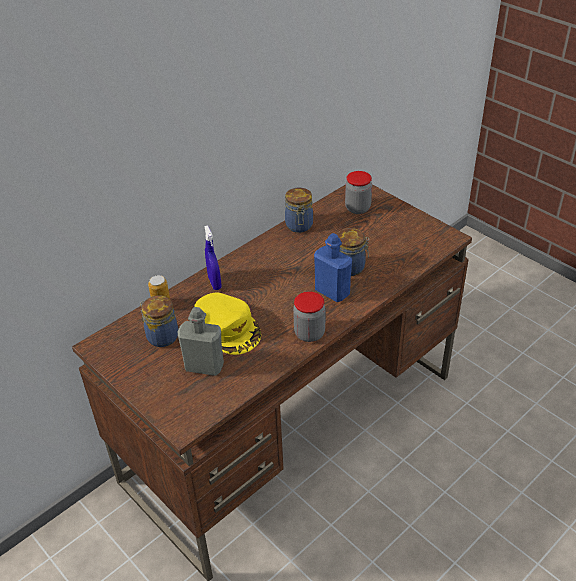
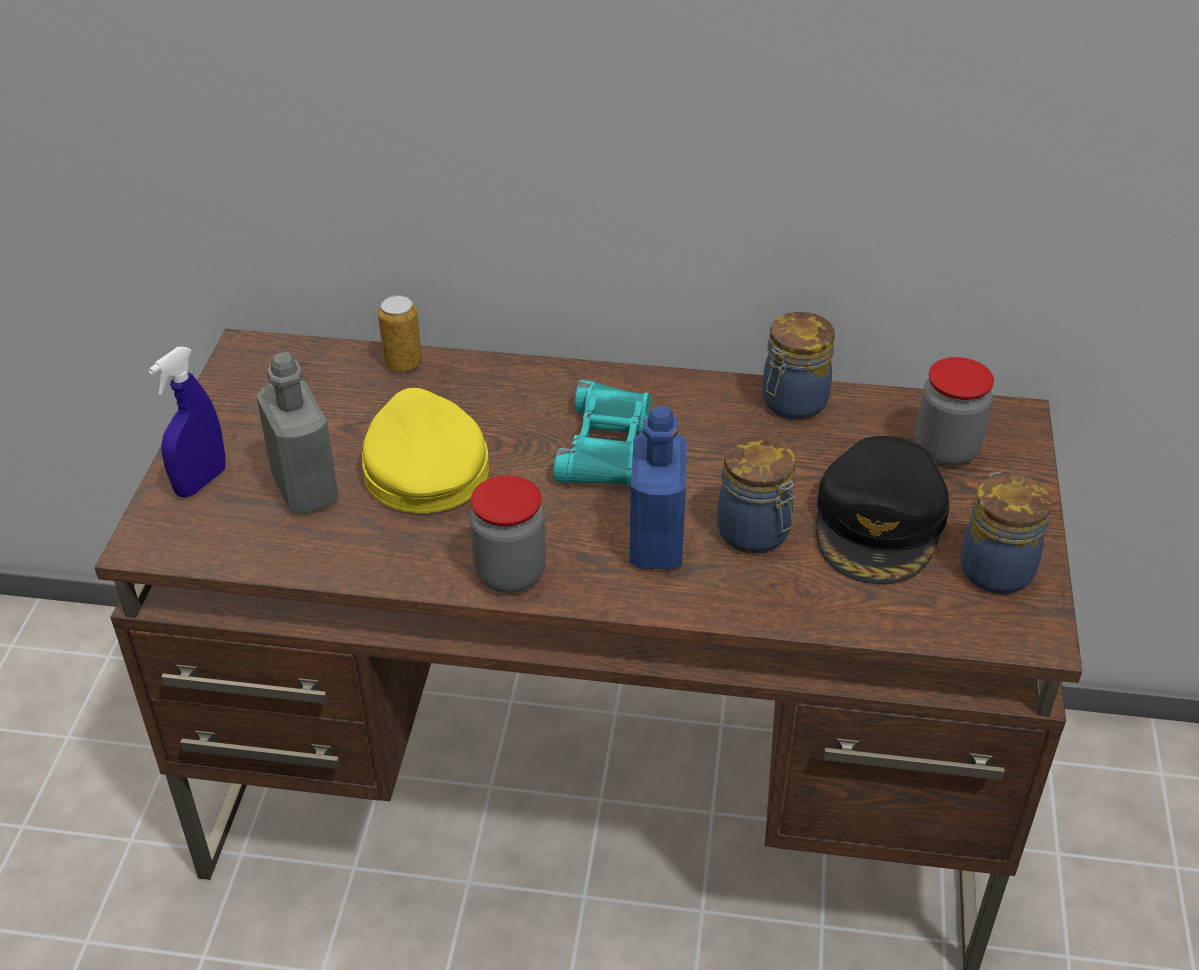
camera: 50 degrees right, 0 degrees up
jar [140,296,178,347] -> jar moved to [960,472,1052,594]
yellow cap [194,293,261,355] -> yellow cap turned 150 degrees clockwise [362,388,489,513]
blue spray bottle [204,225,222,290] -> blue spray bottle moved to [148,347,226,498]
none -> turquoise binoculars [554,380,674,486]
none -> black cap [816,436,949,584]

